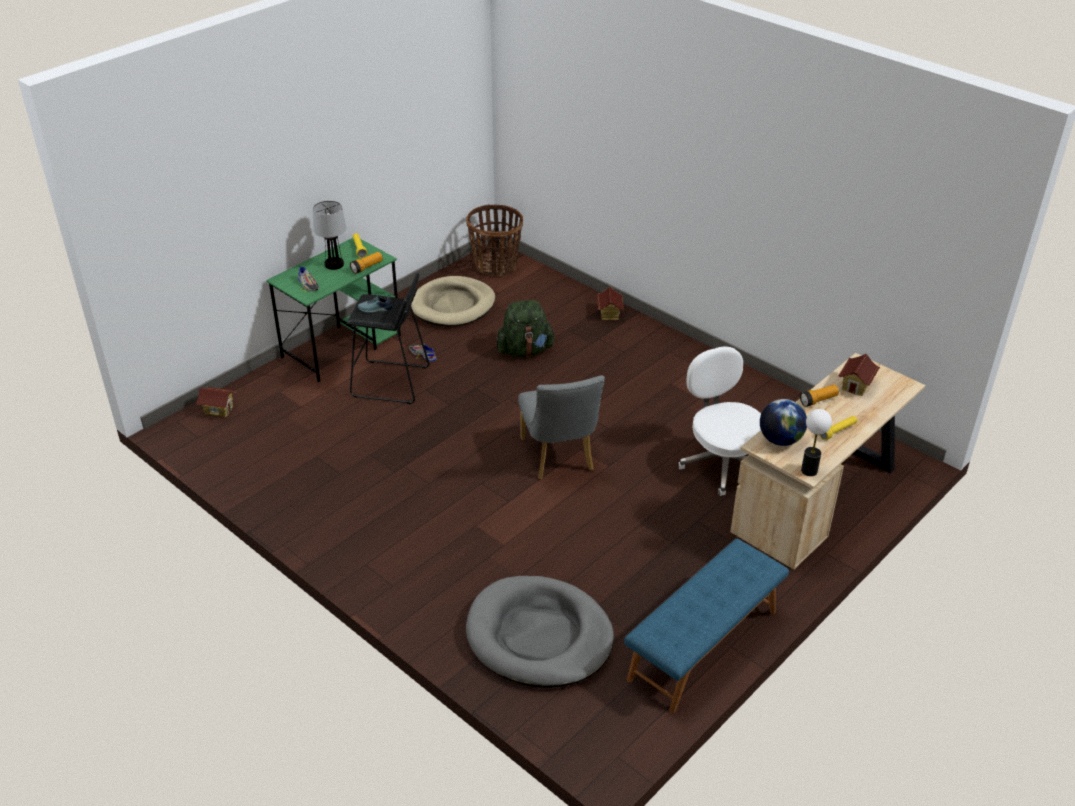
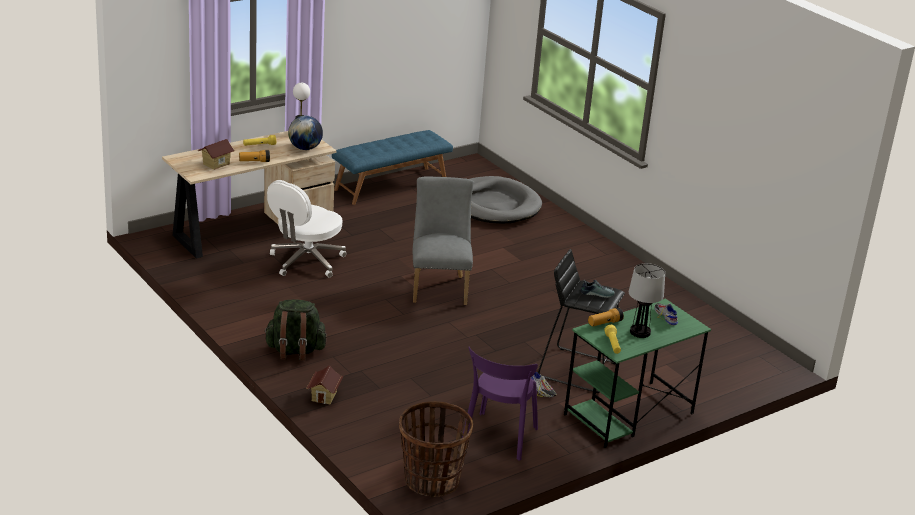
camera: 170 degrees left, 10 degrees down
toy house [196,387,236,418] -> none
beige dog bed [411,276,495,326] -> purple chair [461,347,538,461]
green backpack [496,300,555,357] -> green backpack moved to [264,299,327,360]
white office chair [678,347,761,496] -> white office chair turned 45 degrees clockwise [267,180,346,278]

